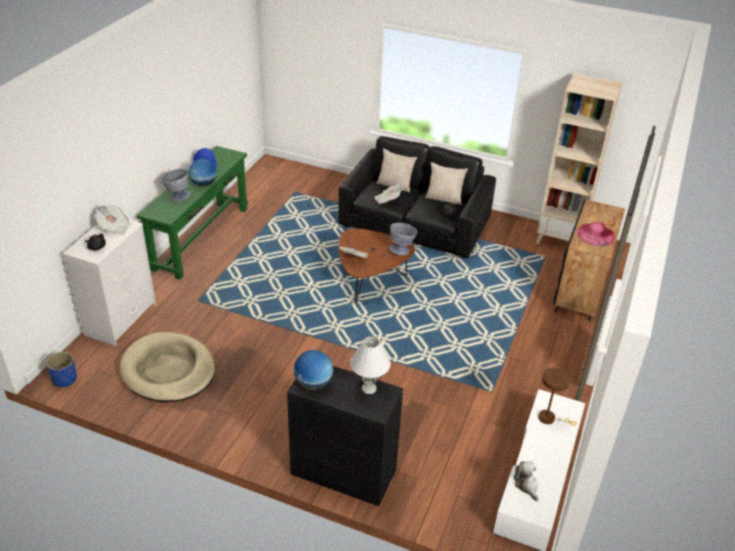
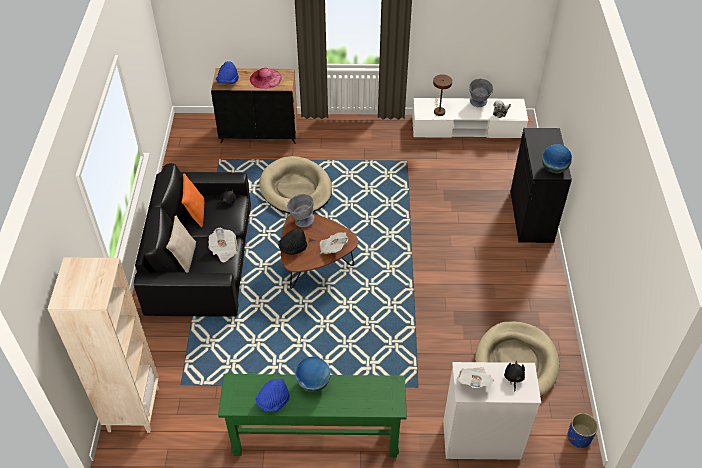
camera: 110 degrees left, 10 degrees up
grey bowl [160,169,191,201] -> grey bowl moved to [469,79,493,107]
white table lamp [350,337,391,394] -> none
beige pillow [425,162,468,205] -> orange pillow [181,173,204,227]
beige bookcase [536,73,623,244] -> beige bookcase moved to [48,257,159,433]
none -> blue hat [216,61,239,84]
none -> beige dog bed [259,156,332,213]
none -> black hat [278,229,307,255]

